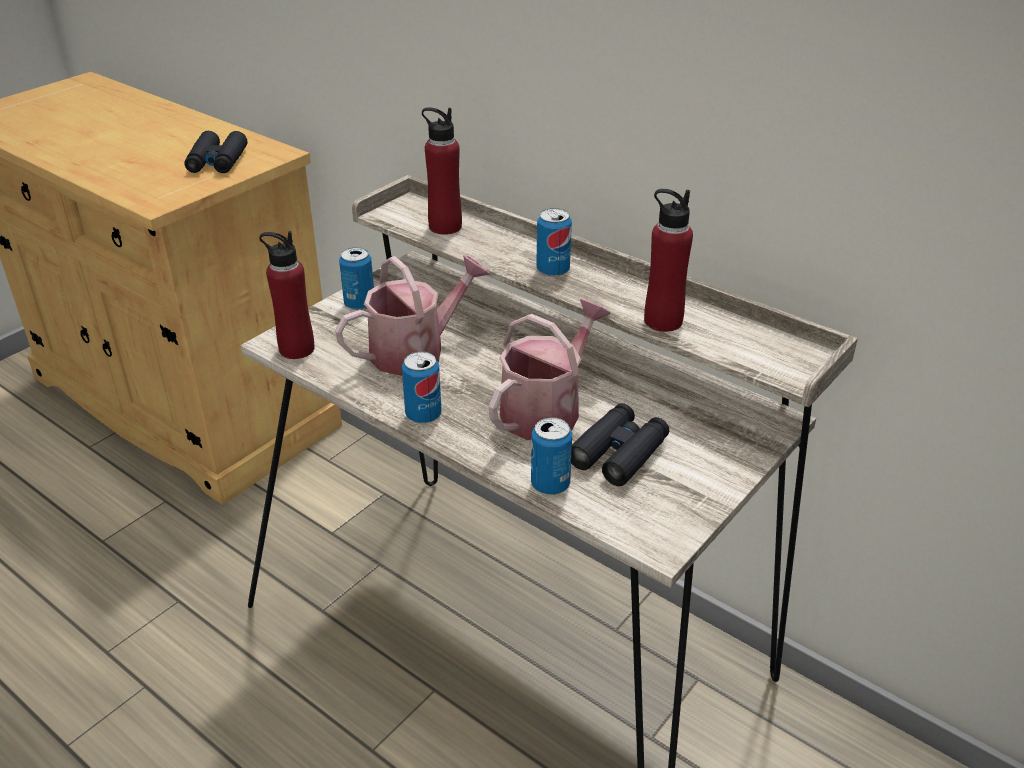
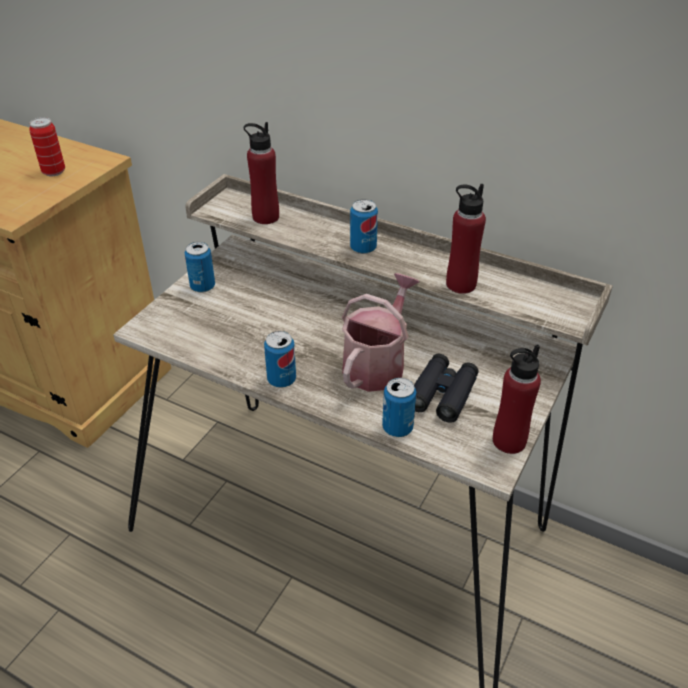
camera: 10 degrees left, 5 degrees up
black binoculars [184,131,247,173] -> can [29,117,65,176]
red bottle [259,231,314,359] -> red bottle moved to [493,344,541,454]
watering can [335,255,491,376] -> none

